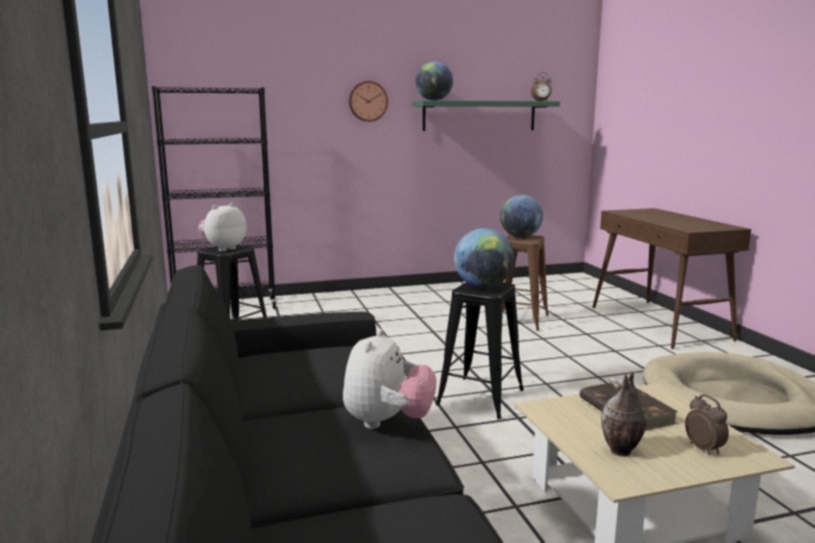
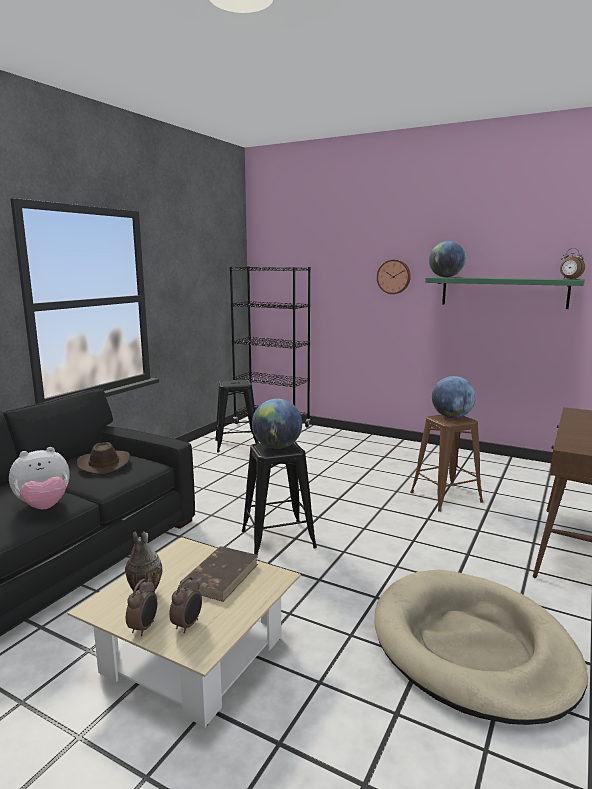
camera: 45 degrees right, 0 degrees up
plush toy [198,203,247,251] -> none
none -> brown hat [77,442,130,475]
none -> alarm clock [126,579,157,636]

